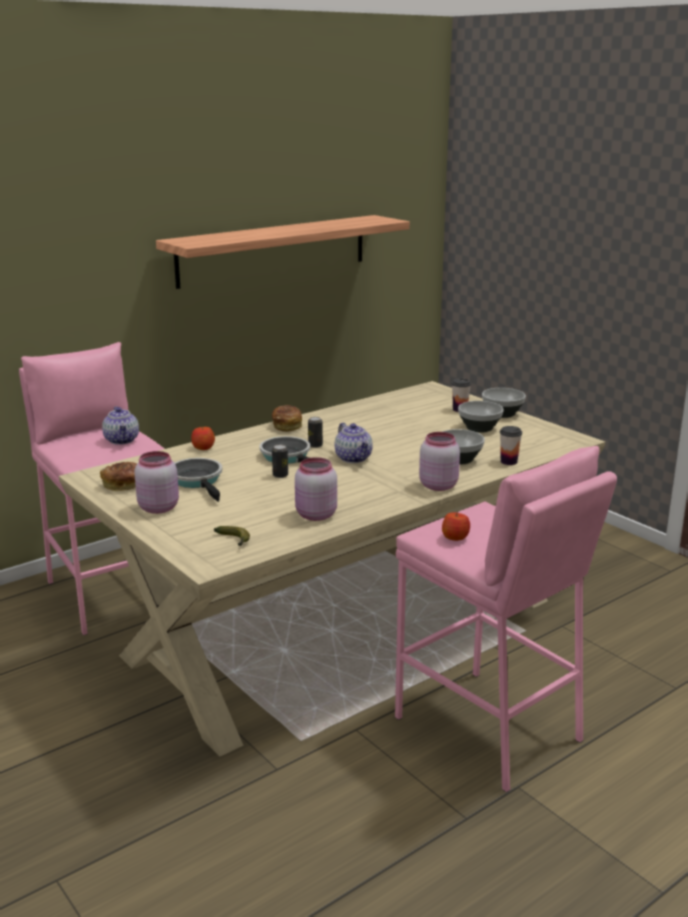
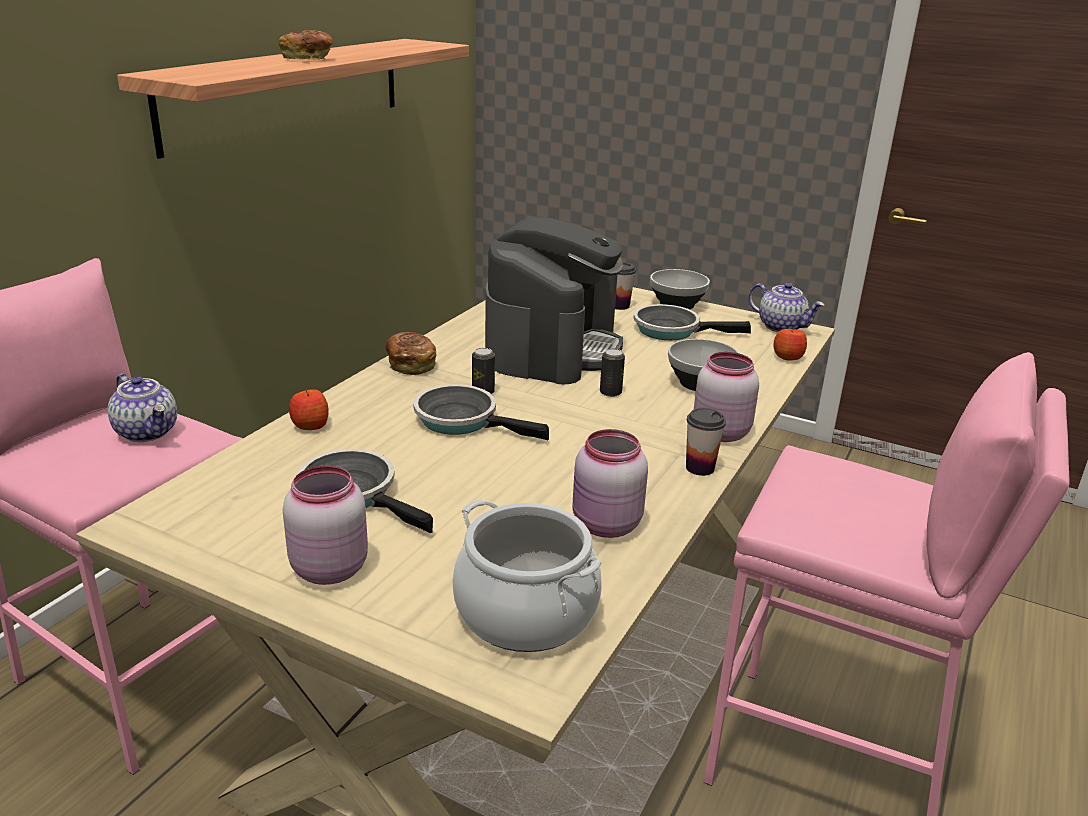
camera: 25 degrees left, 5 degrees up
bread [100,462,137,491] -> bread moved to [278,30,333,60]
banana [214,526,250,546] -> cooking pot [452,499,602,652]
can [272,445,288,478] -> can moved to [600,348,625,397]
teapot [335,423,373,463] -> teapot moved to [748,282,824,332]
apple [442,511,470,541] -> apple moved to [773,328,807,361]
bowl [458,401,504,433] -> frying pan [633,304,751,340]
cup [500,426,522,465] -> cup moved to [686,408,726,476]
none -> coffee machine [485,217,623,385]

